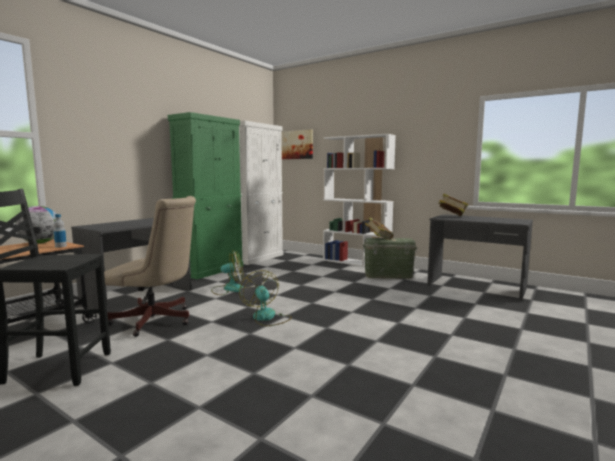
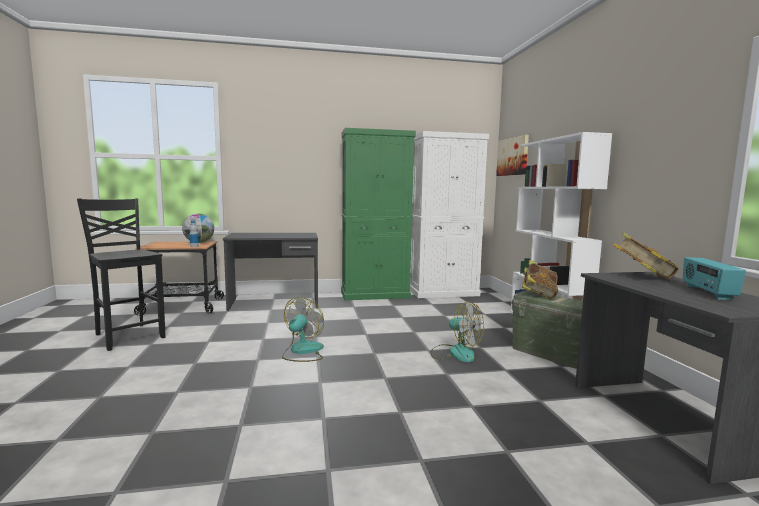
camera: 45 degrees right, 0 degrees up
beige office chair [104,196,196,337] -> none
fan [211,250,244,295] -> fan moved to [431,301,484,362]
none -> radio [683,257,746,300]

